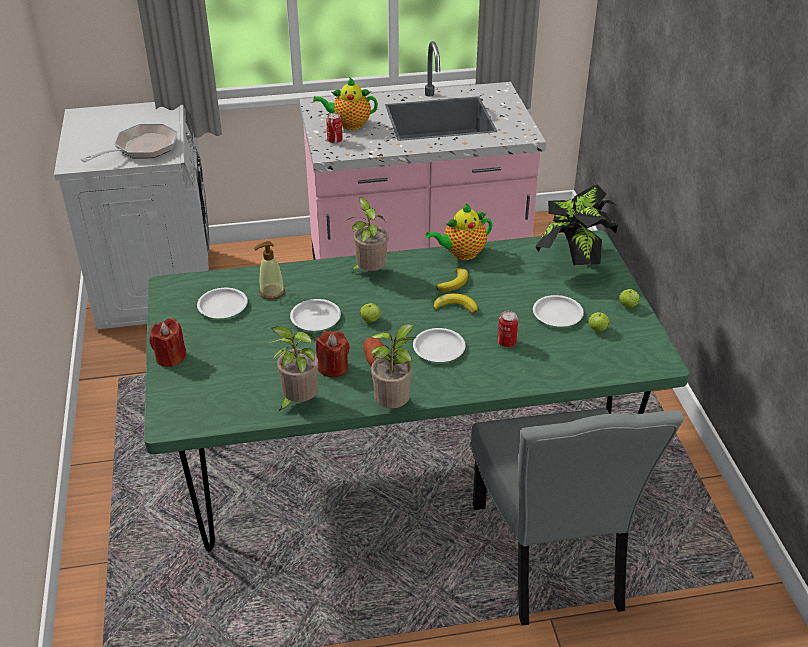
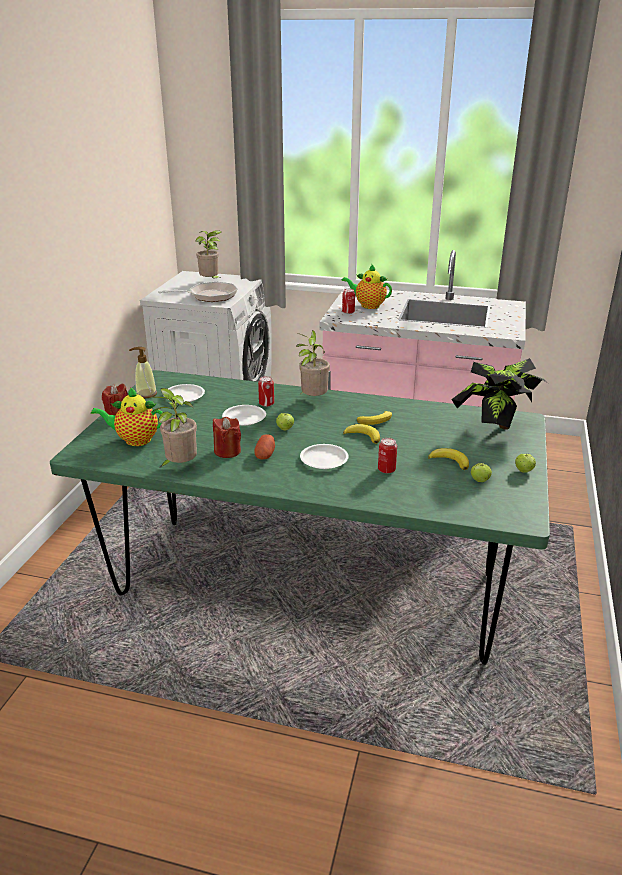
camera: 25 degrees right, 10 degrees down
soap dispenser [254,241,285,300] -> soap dispenser moved to [129,347,157,398]
potted plant [371,324,416,408] -> potted plant moved to [196,230,221,278]
teapot [425,204,492,260] -> teapot moved to [91,387,163,446]
grey chair [470,408,684,626] -> none
white plate [533,295,584,327] -> banana [428,448,469,470]
none -> can [258,376,274,407]

